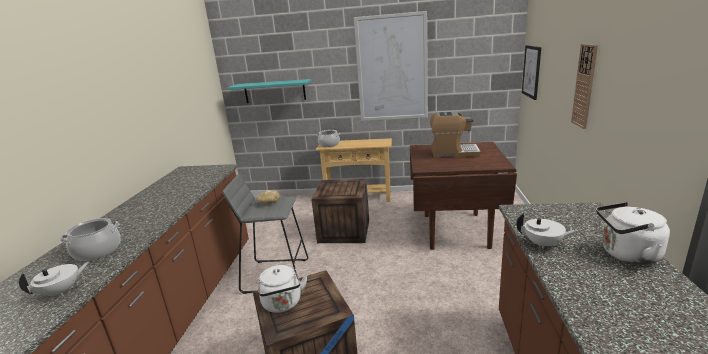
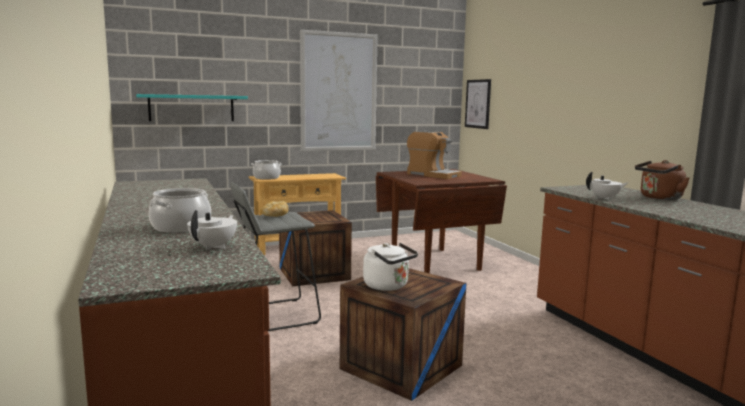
camera: 30 degrees left, 10 degrees down
coffee machine [430,111,481,158] -> coffee machine turned 60 degrees clockwise [407,131,462,179]
wall clock [571,44,598,129] -> none
white kettle [596,202,670,265] -> brown kettle [635,160,690,200]

